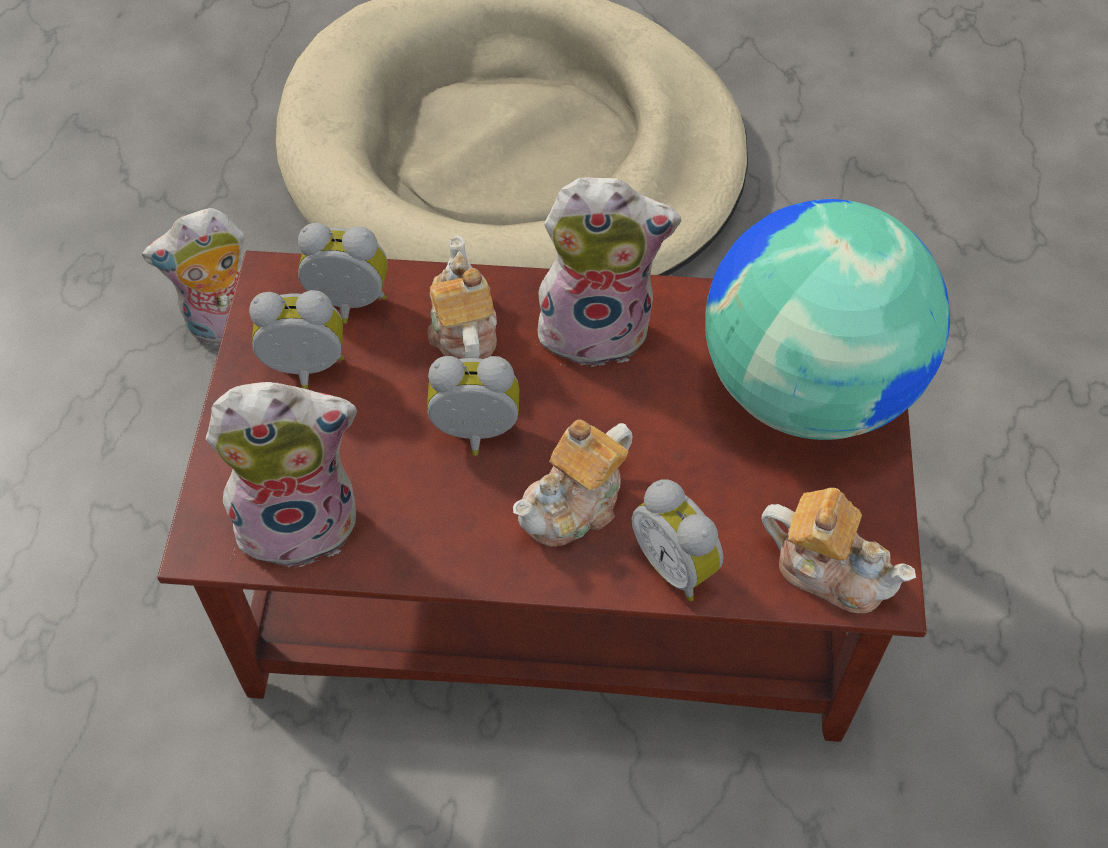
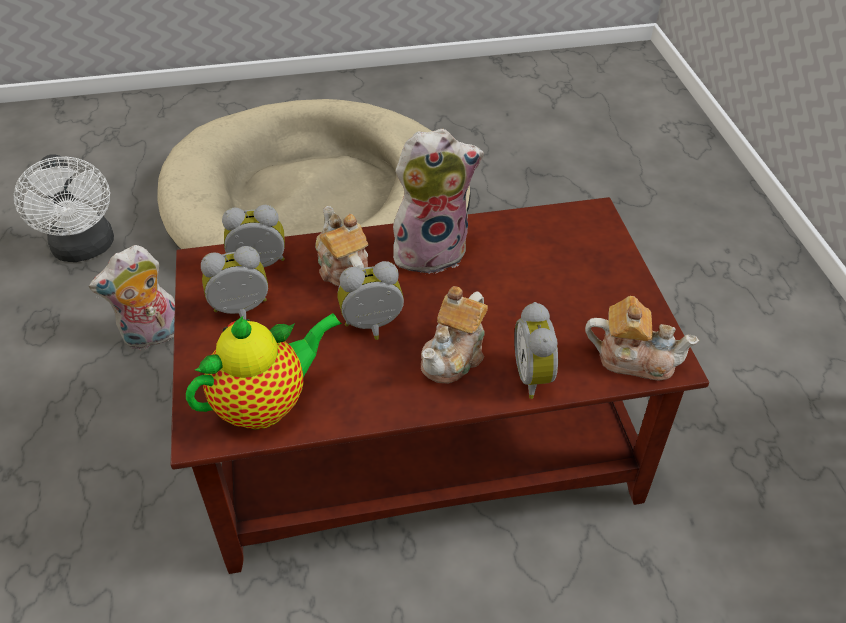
camera: 15 degrees left, 10 degrees down
plush toy [206,382,357,571] -> teapot [186,313,342,429]
alarm clock [632,479,723,601] -> alarm clock turned 45 degrees clockwise [514,302,558,399]
globe [705,199,950,440] -> none
none -> white fan [14,154,114,262]

